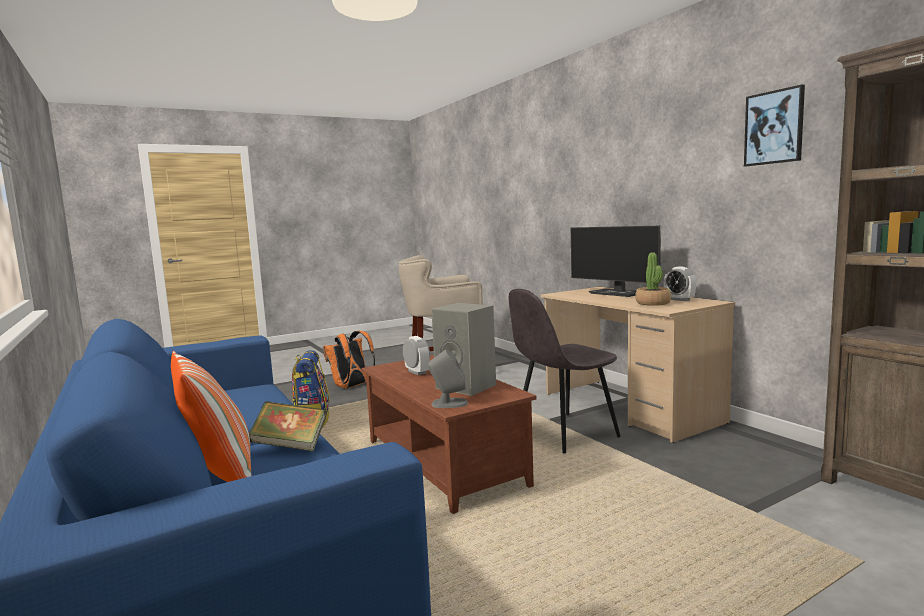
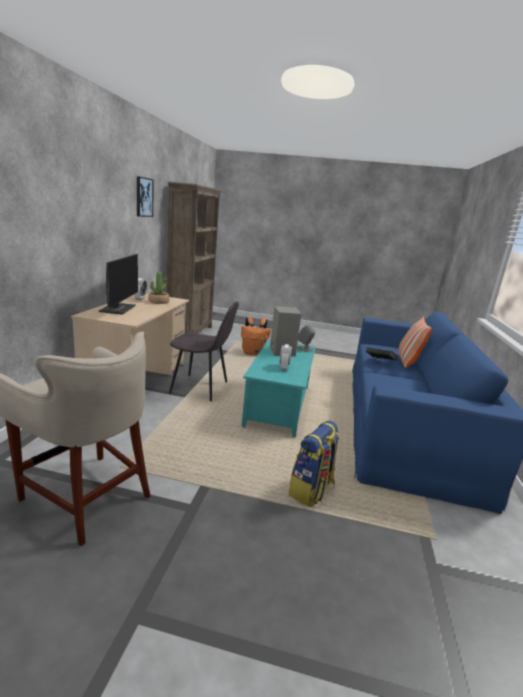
camera: 140 degrees left, 10 degrees up
orange backpack [323,331,375,389] -> orange backpack moved to [241,317,271,355]
brown coffee table [361,355,536,514] -> turquoise coffee table [241,339,316,437]

